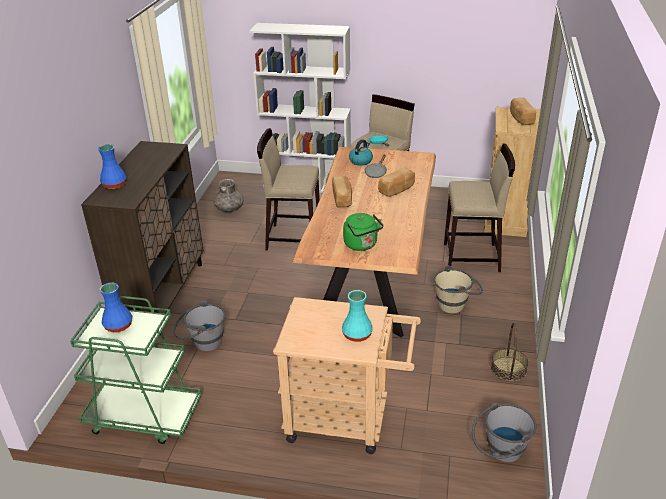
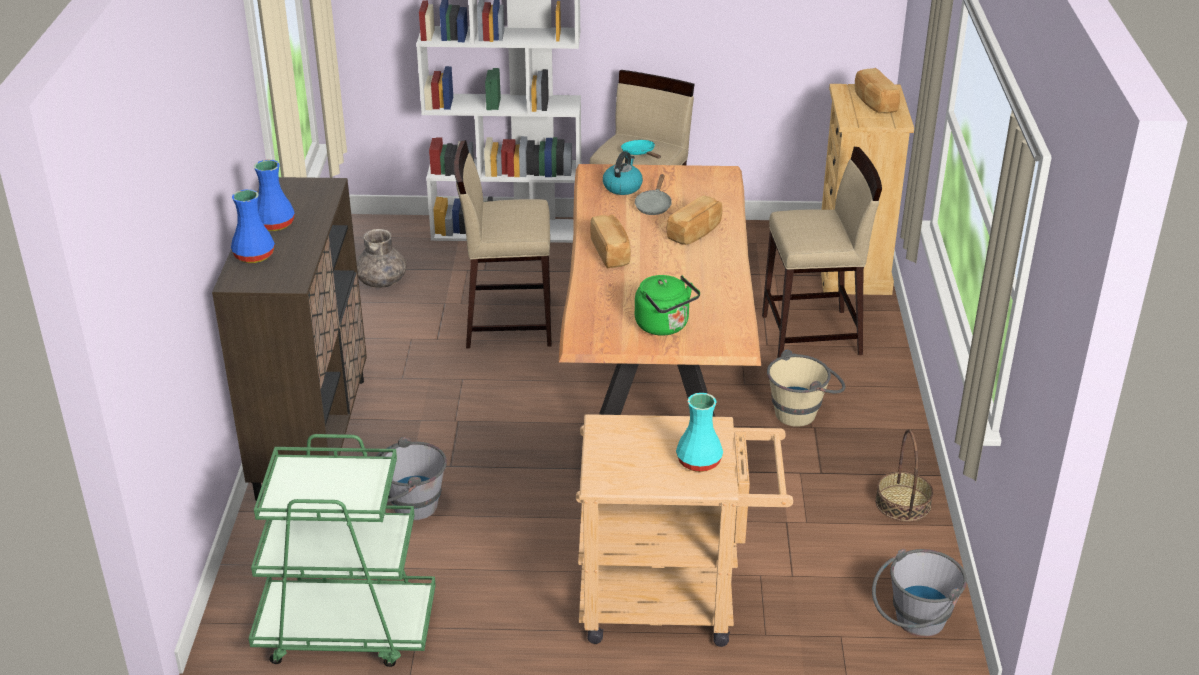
camera: 10 degrees left, 0 degrees up
blue vase [100,282,132,333] -> blue vase moved to [254,160,295,231]

